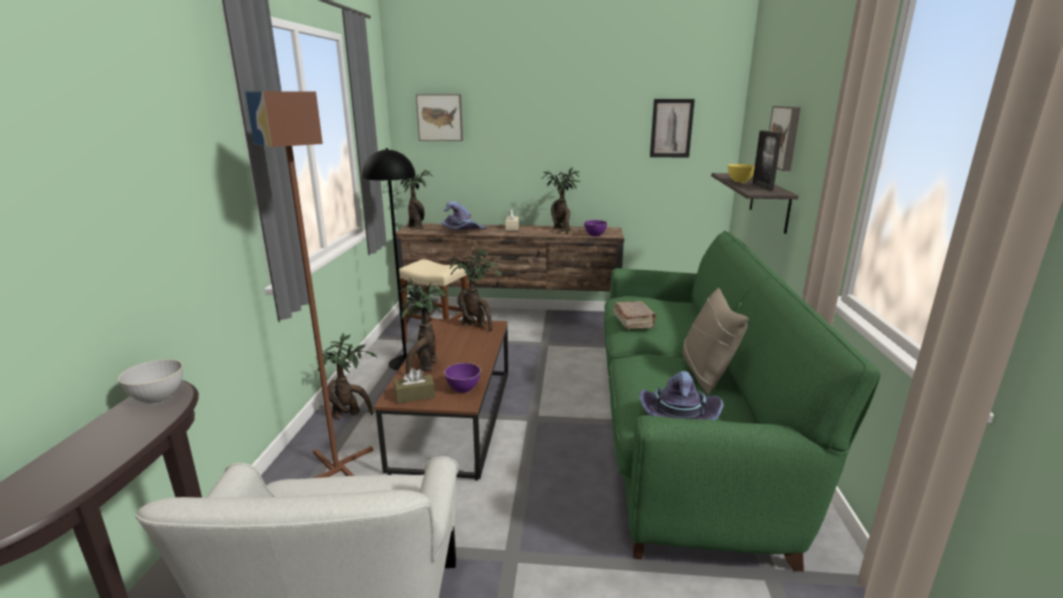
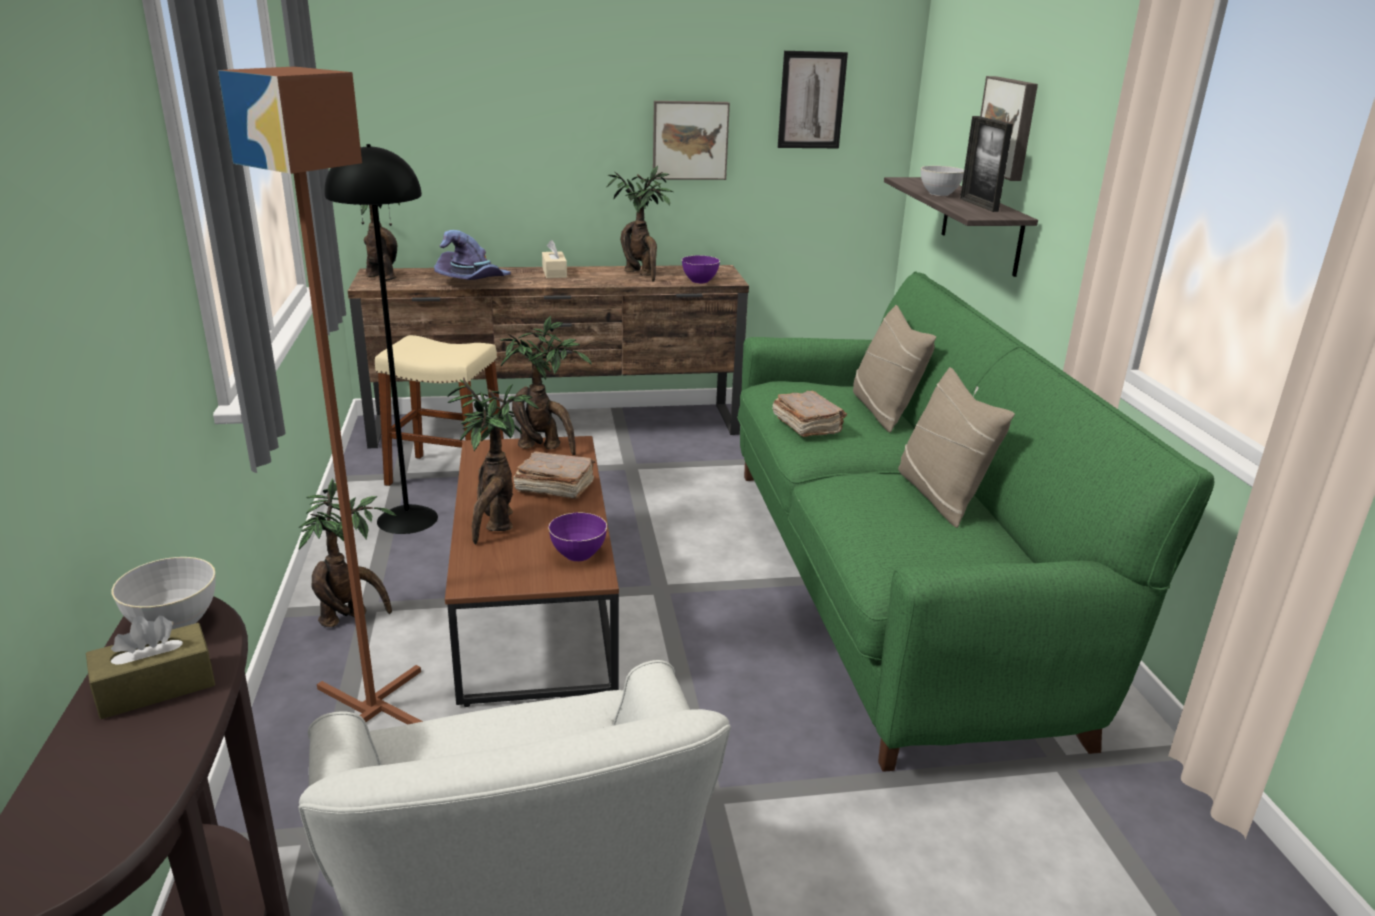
camera: 15 degrees left, 5 degrees up
brown tissue box [394,368,435,404] -> brown tissue box moved to [86,616,215,719]
picture [416,94,463,141] -> picture moved to [653,101,730,180]
purple hat [639,371,724,420] -> none
yellow bowl [728,164,755,182] -> grey bowl [921,166,964,196]
none -> brown book [513,451,595,499]
none -> beige pillow [853,305,936,432]

